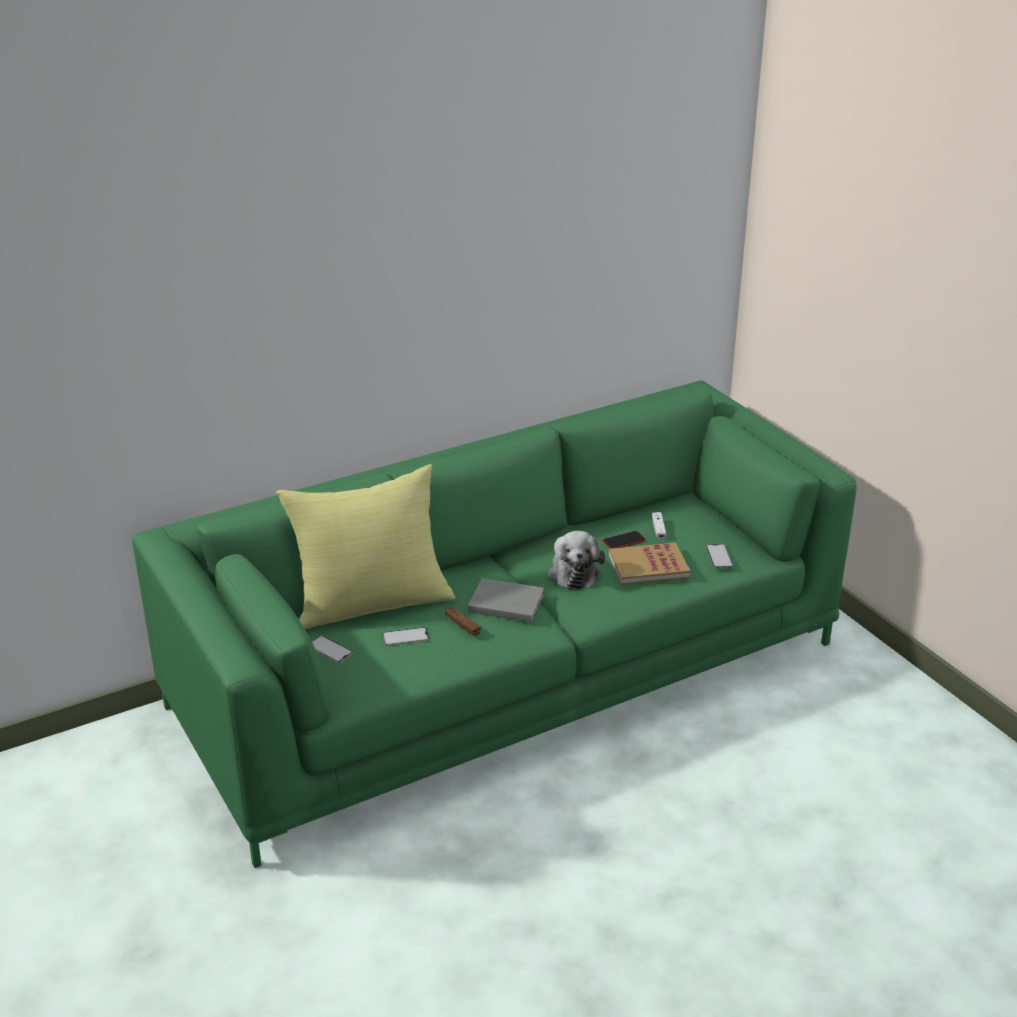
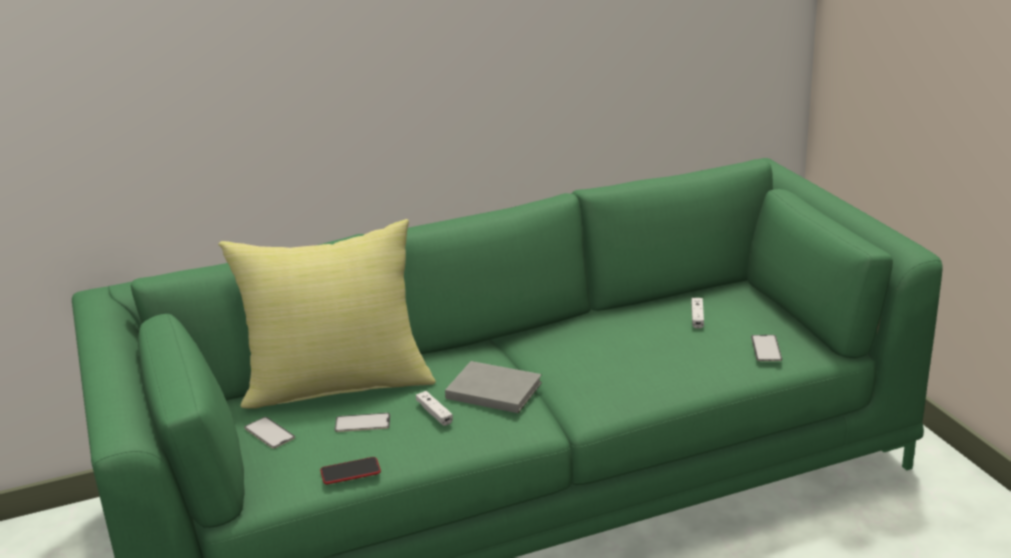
camera: 10 degrees right, 5 degrees down
brown game controller [445,607,481,636] -> white game controller [416,391,453,426]
plush toy [548,531,605,589] -> none
phone [603,531,646,549] -> phone moved to [320,457,381,484]
book [609,543,690,585] -> none

